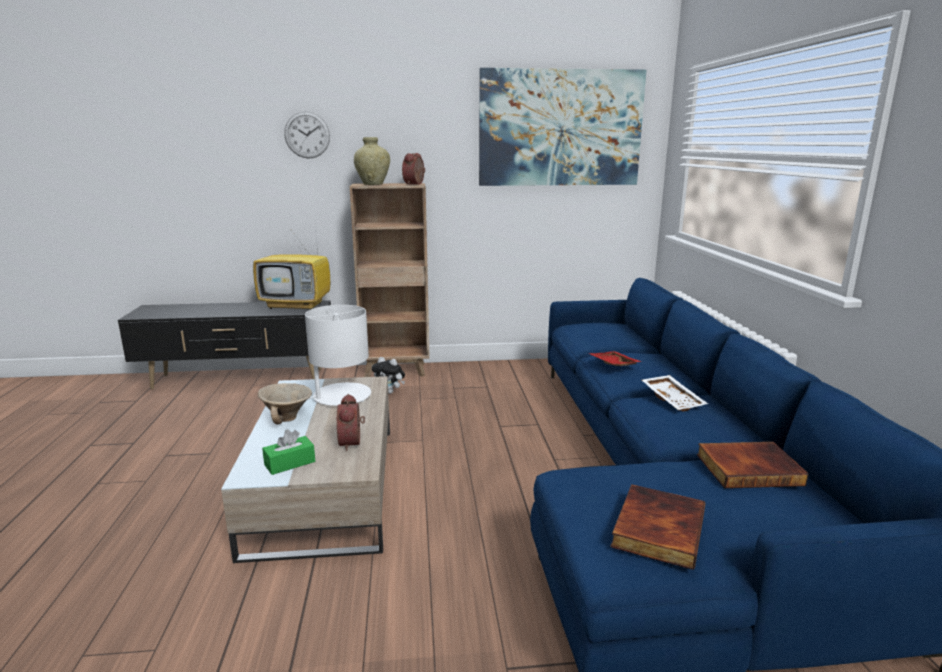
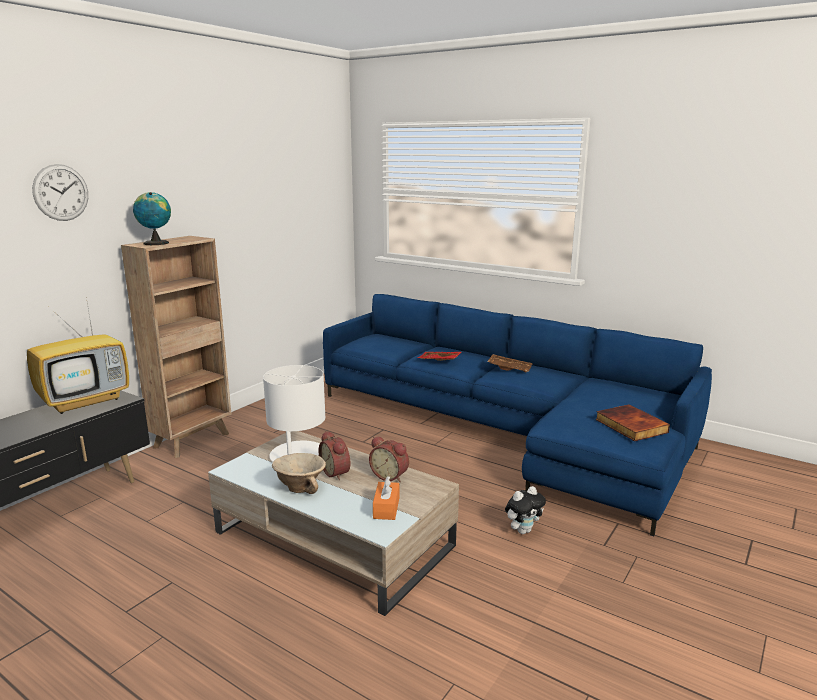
camera: 50 degrees left, 0 degrees up
green tissue box [262,430,315,475] -> orange tissue box [373,476,399,520]
beige vase [354,137,390,185] -> globe [133,192,171,245]
plush toy [372,357,405,394] -> plush toy moved to [505,486,546,534]
alarm clock [402,153,425,185] -> alarm clock moved to [319,431,350,480]
picture [479,68,646,186] -> none
white tray [642,375,708,412] -> brown tray [487,354,533,373]
book [697,442,809,488] -> none

